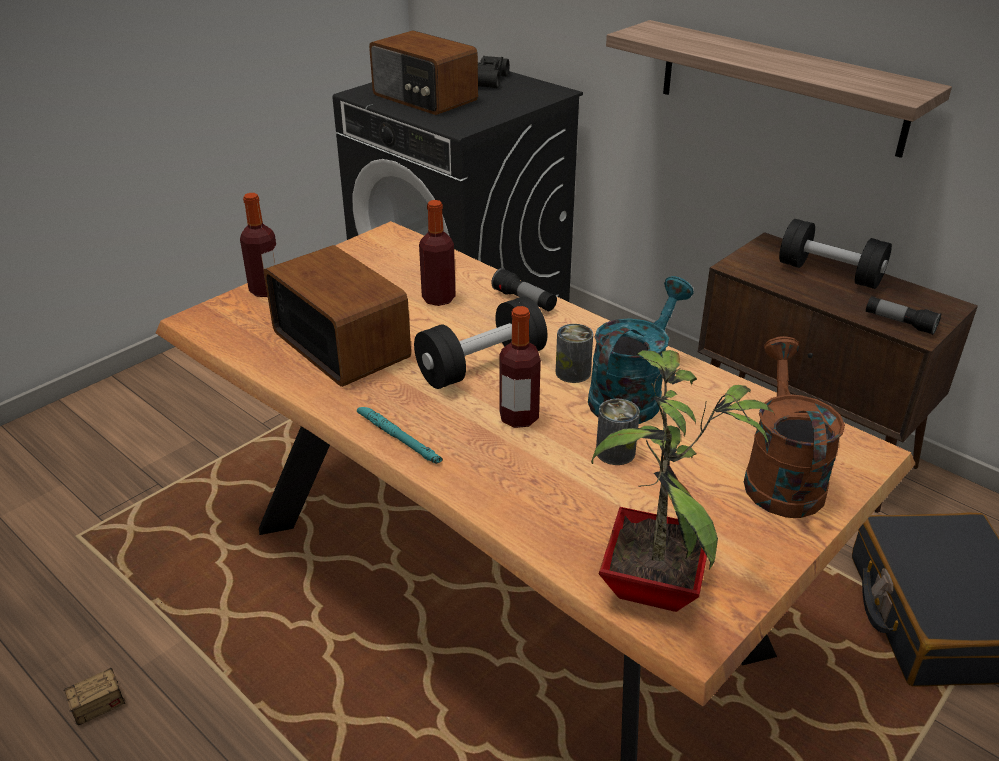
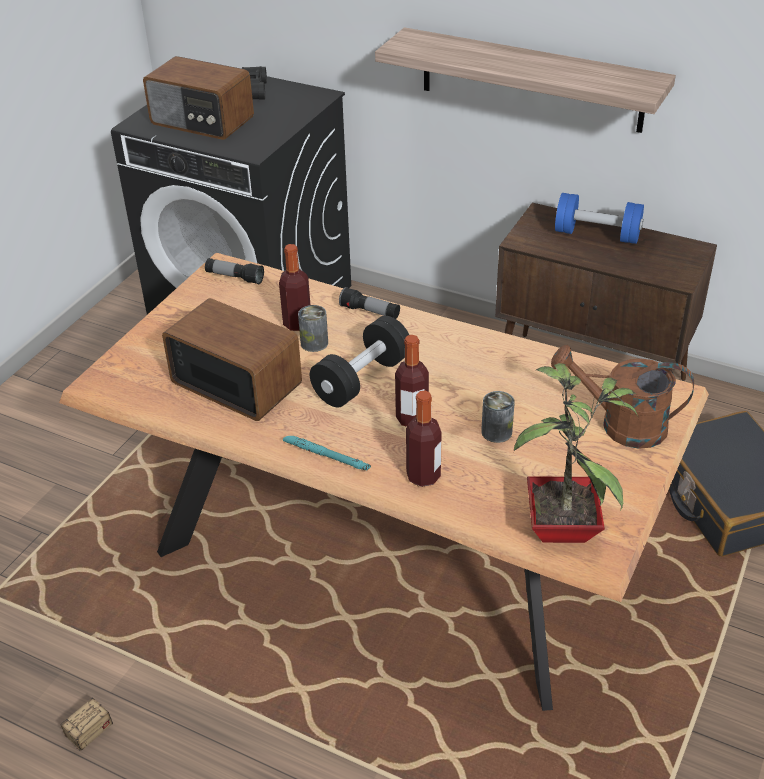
camera: 15 degrees left, 5 degrees up
bottle [240,193,279,297] -> bottle moved to [406,390,442,487]
can [556,324,593,383] -> can moved to [298,305,328,352]
turquoise watering can [588,276,694,424] -> none
brown watering can [744,336,845,518] -> brown watering can turned 60 degrees counterclockwise [551,345,694,449]
black dumbbell [779,219,892,289] -> blue dumbbell [555,193,644,244]
flashlight [866,296,941,335] -> flashlight moved to [205,258,264,284]

